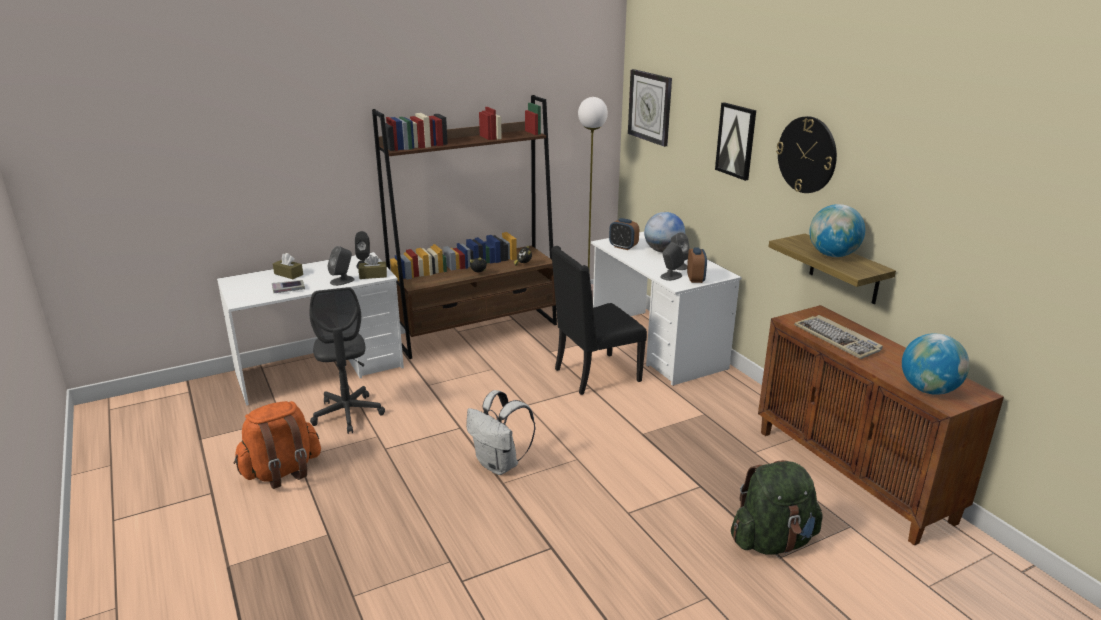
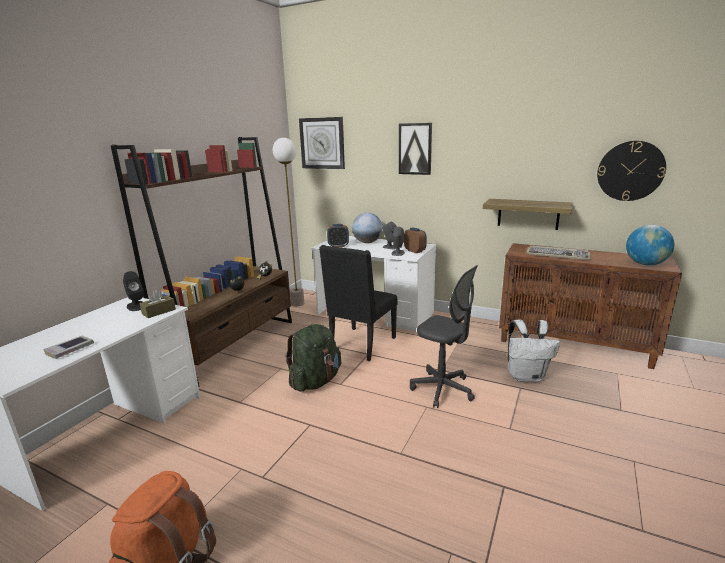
camera: 35 degrees left, 5 degrees down
brown tissue box [273,253,303,279] -> none
grey office chair [310,287,385,434] -> grey office chair moved to [410,265,478,408]
grey speaker [327,246,355,286] -> none
white backpack [466,390,535,475] -> white backpack moved to [508,320,560,382]
green backpack [731,460,823,555] -> green backpack moved to [285,324,341,392]
wall clock [776,116,837,193] -> wall clock moved to [597,141,666,201]
globe [809,204,865,257] -> none

